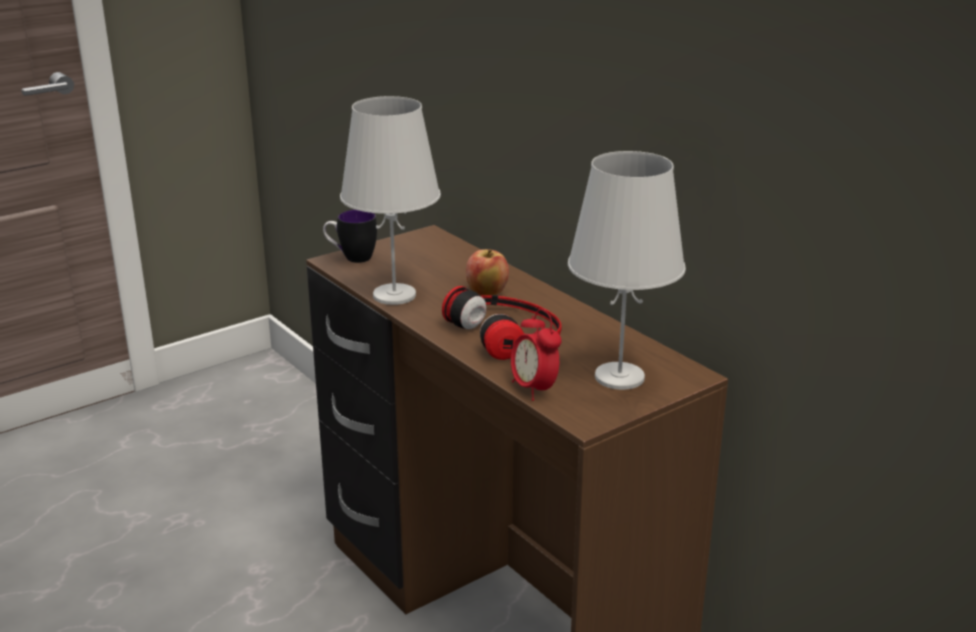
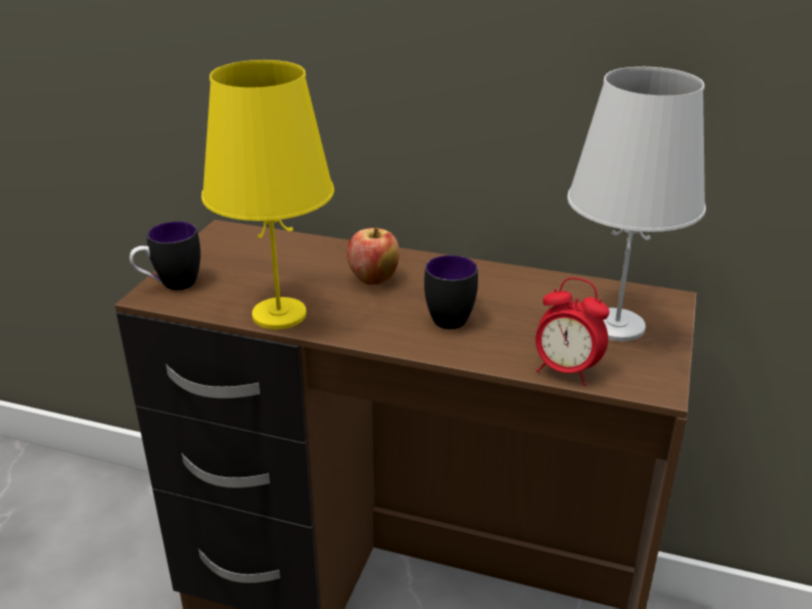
camera: 35 degrees left, 5 degrees up
white table lamp [340,96,441,305] -> yellow table lamp [201,60,334,330]
headphones [442,286,561,360] -> mug [424,255,478,329]

